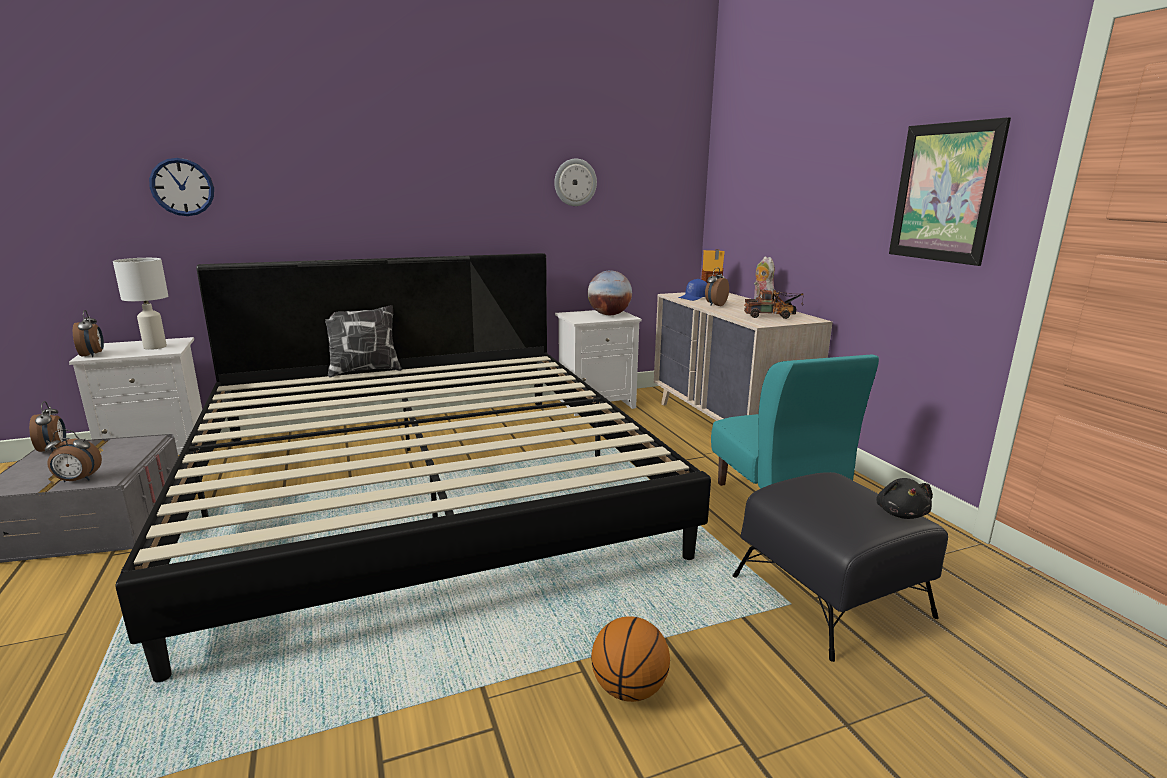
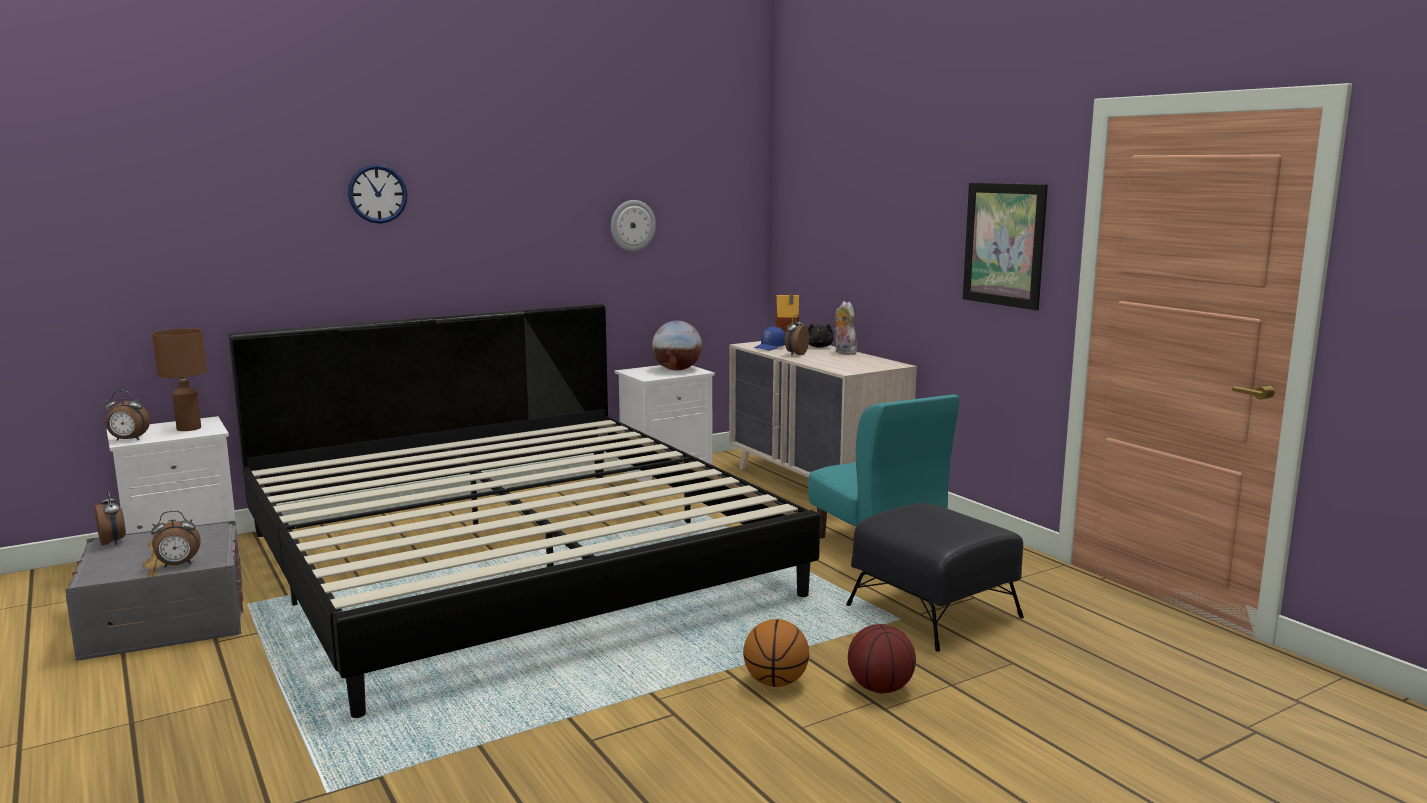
camera: 10 degrees left, 5 degrees down
alarm clock [73,310,104,357] -> alarm clock turned 120 degrees clockwise [104,391,150,441]
white table lamp [113,258,168,350] -> brown table lamp [152,328,207,431]
wall clock [149,158,214,216] -> wall clock moved to [348,164,408,224]
pillow [325,305,402,377] -> none
toy truck [744,290,804,319] -> none
black plush toy [876,478,933,519] -> black plush toy moved to [808,324,834,348]
none -> basketball [848,624,916,693]

